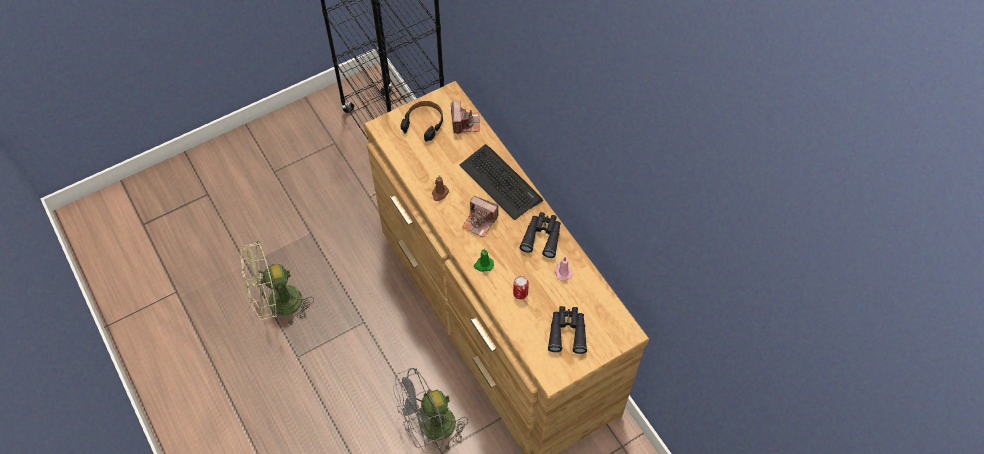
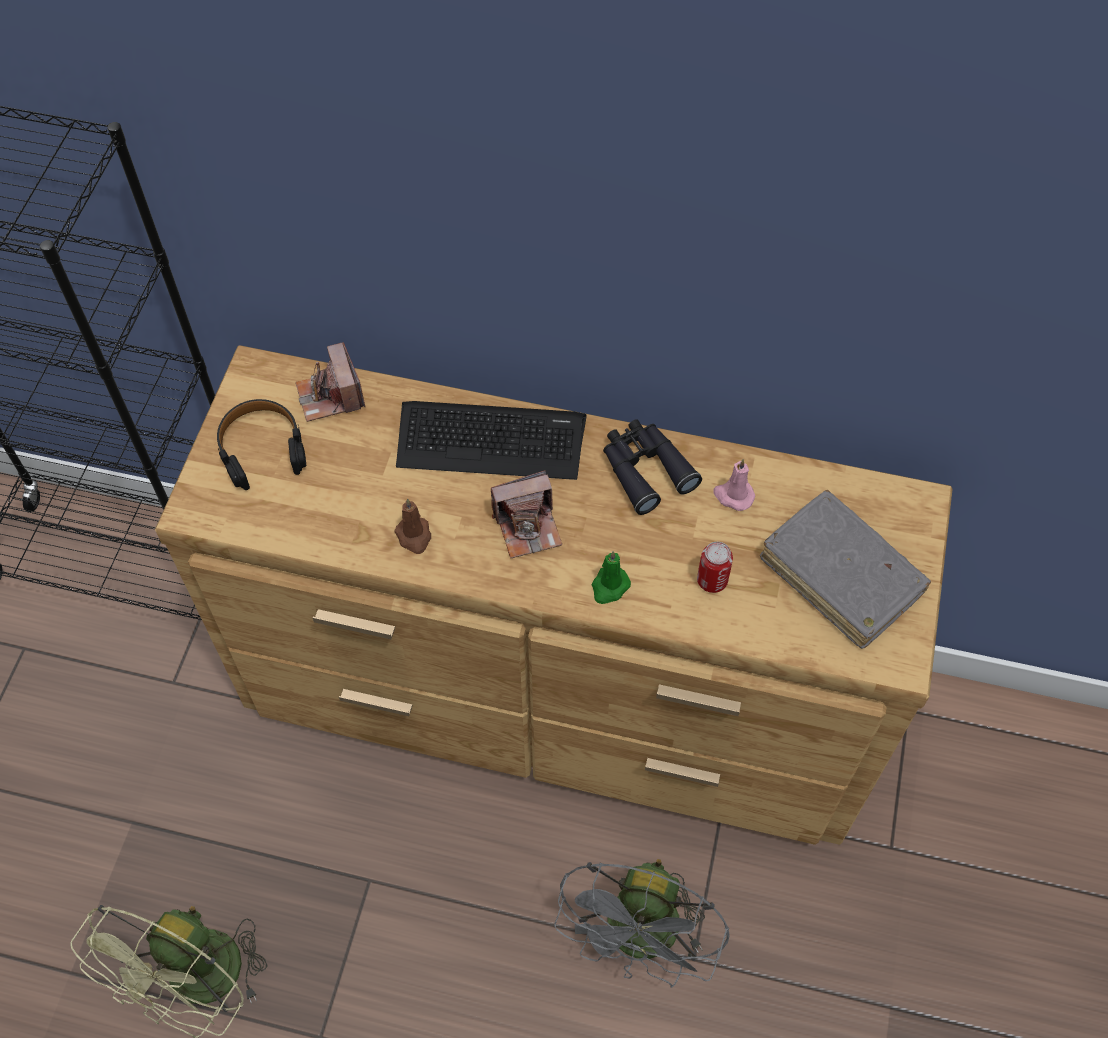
camera: 45 degrees left, 0 degrees up
camera [451,101,480,134] -> camera turned 150 degrees counterclockwise [295,342,365,422]
black binoculars [548,306,587,354] -> grey book [760,490,931,649]

